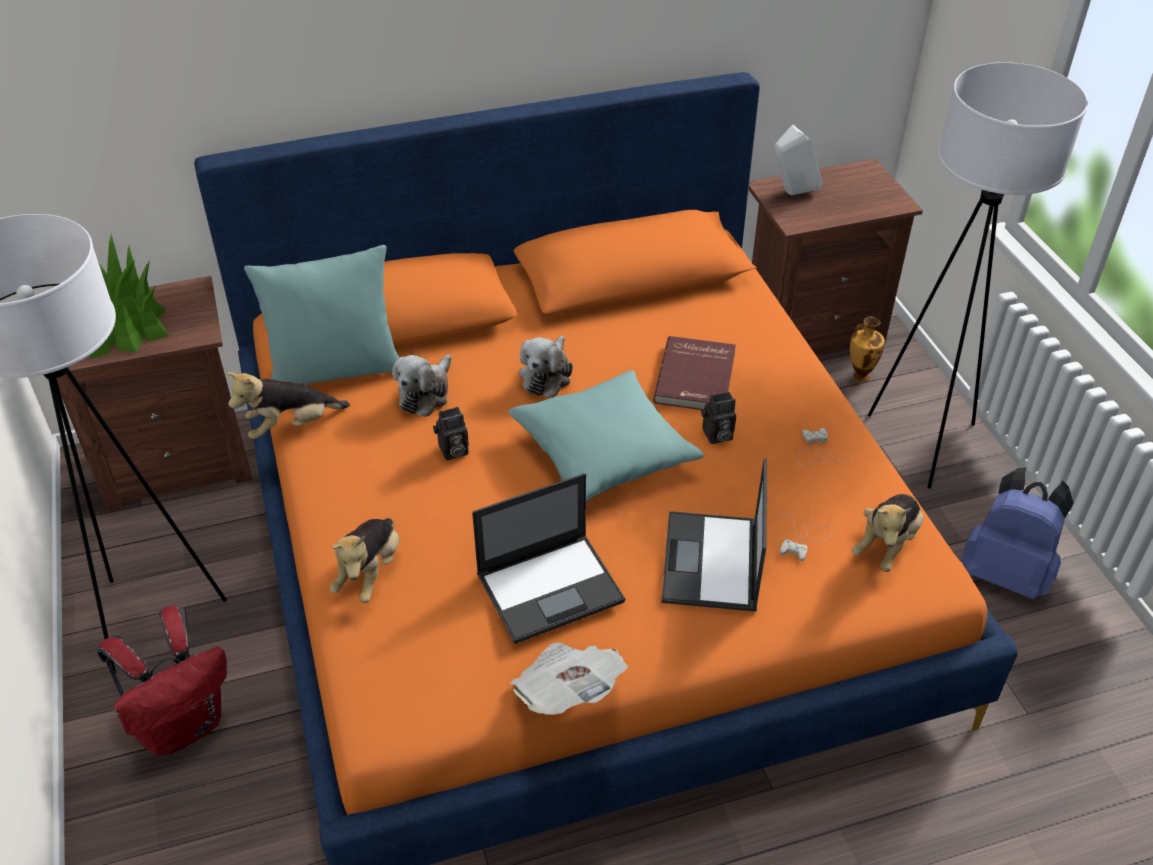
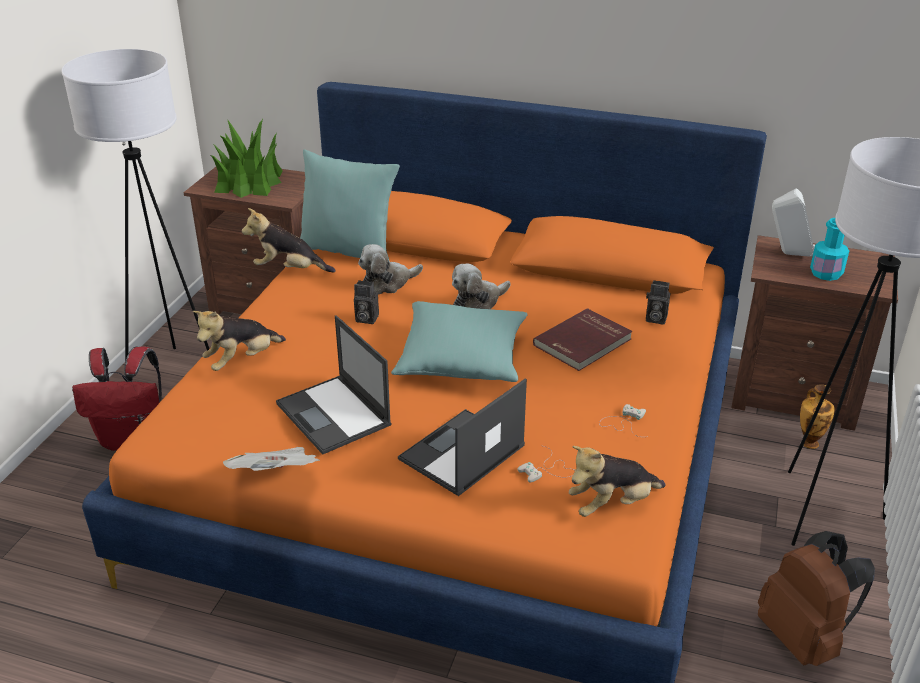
camera: 35 degrees right, 10 degrees down
laptop [472,473,625,644] -> laptop turned 45 degrees clockwise [276,315,391,455]
camera [701,392,736,444] -> camera moved to [646,280,670,325]
blue backpack [961,467,1074,599] -> brown backpack [758,531,875,666]
none -> turquoise bottle [810,218,849,281]

